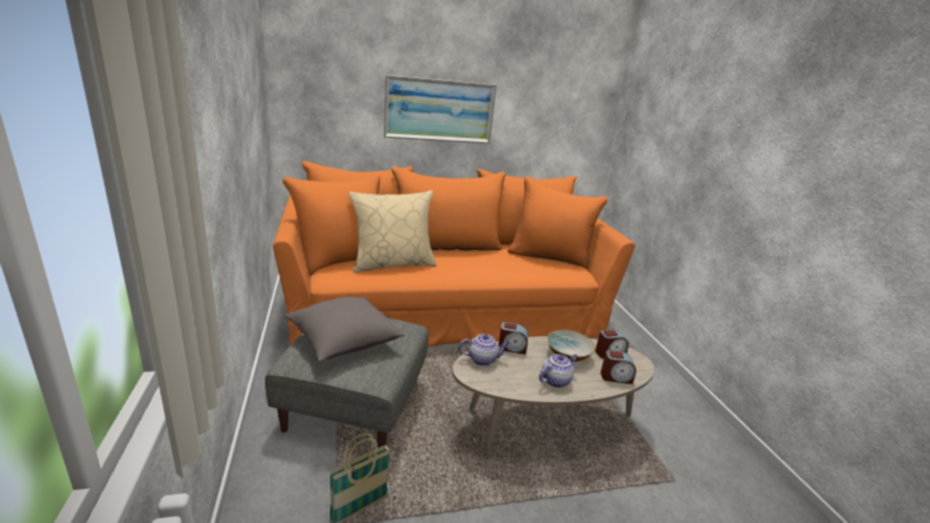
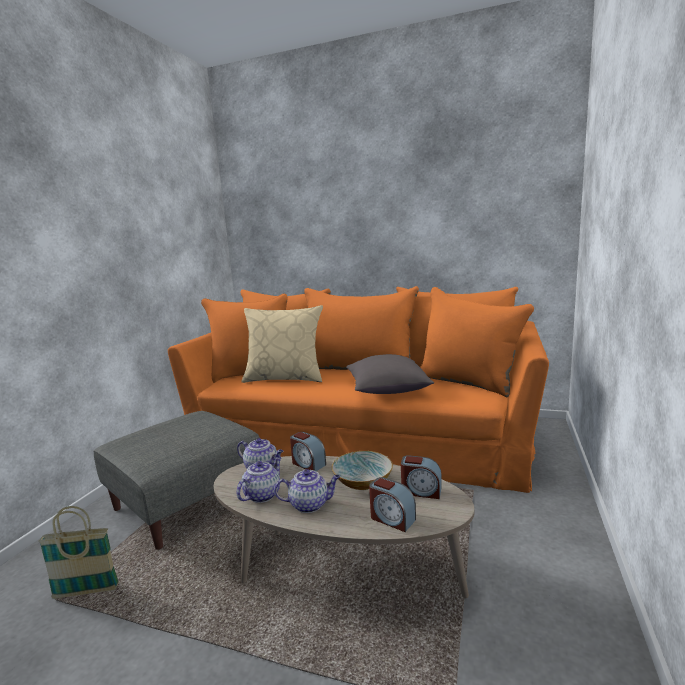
camera: 35 degrees right, 10 degrees down
grey pillow [285,297,405,361] -> grey pillow moved to [346,354,434,394]
picture [384,75,497,144] -> none
none -> teapot [237,457,281,503]

